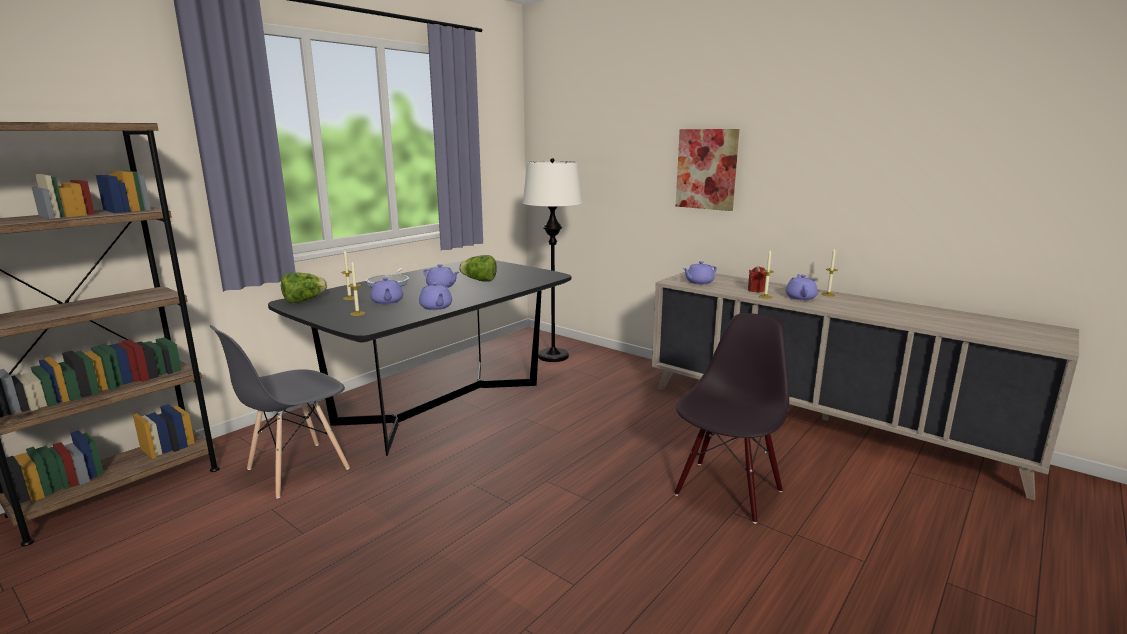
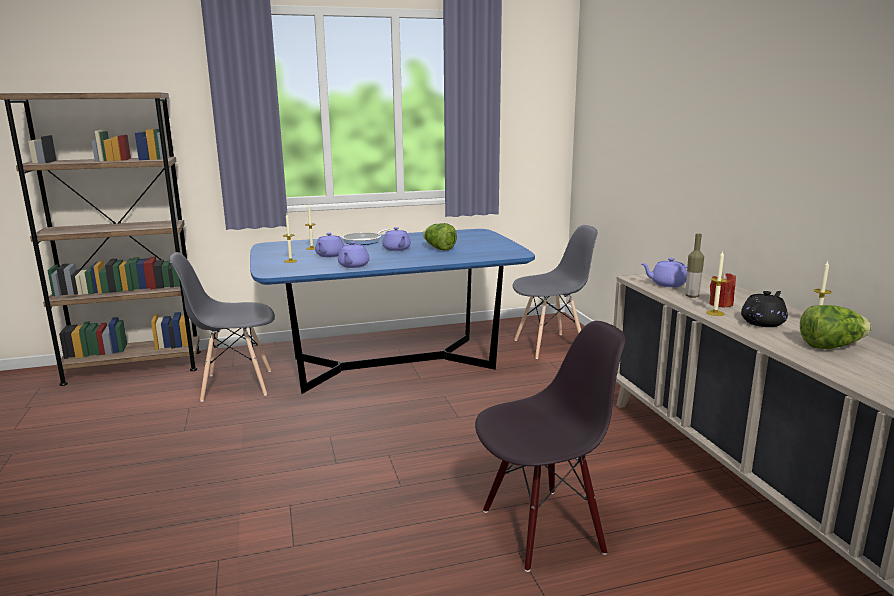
camera: 35 degrees right, 0 degrees up
black dining table [268,260,571,456] -> blue dining table [250,229,535,394]
lettuce [281,273,327,303] -> lettuce moved to [800,305,871,349]
white floor lamp [522,158,583,362] -> grey chair [513,225,597,359]
picture [676,129,739,211] -> none
purple teapot [785,274,818,300] -> black teapot [741,291,788,327]
none -> bottle [685,234,704,298]

